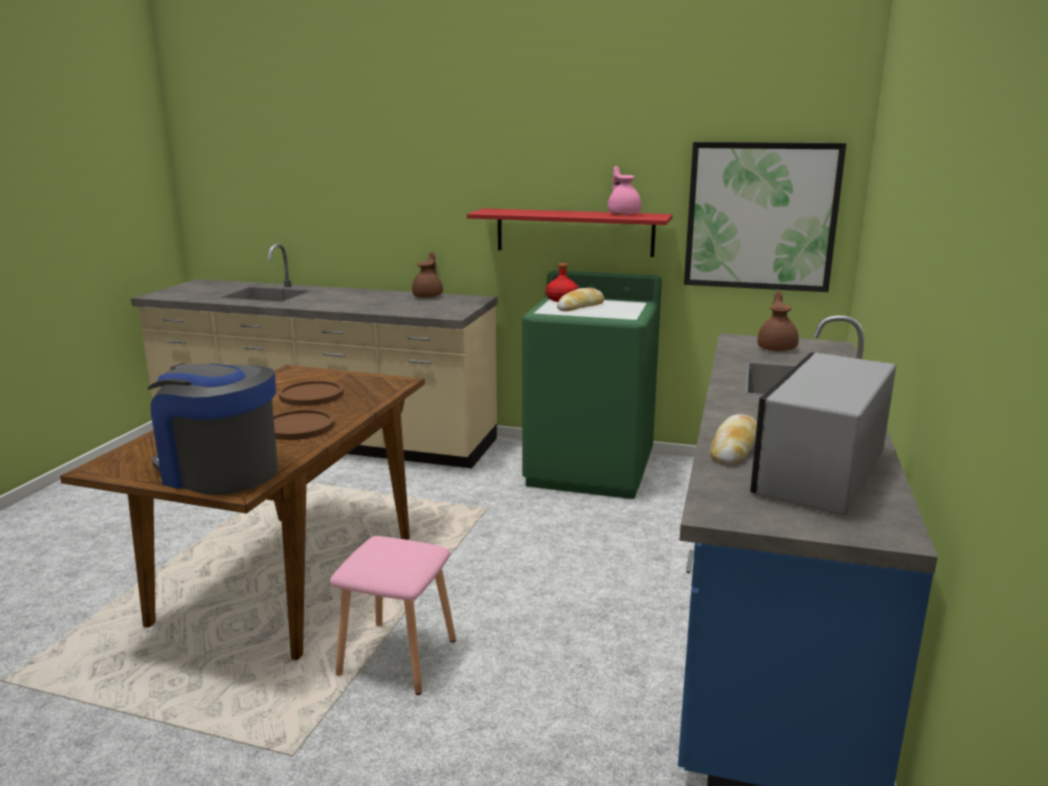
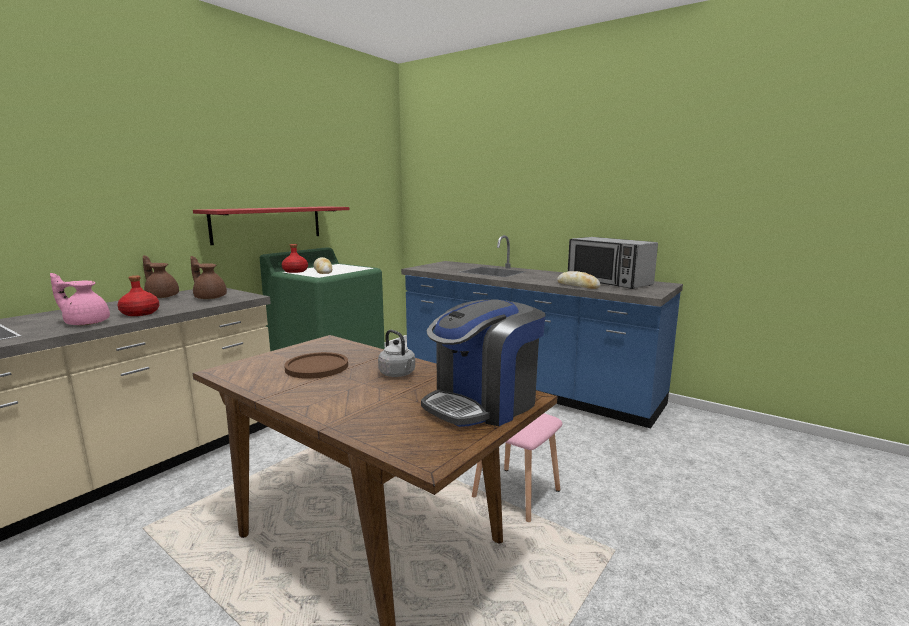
camera: 70 degrees left, 5 degrees down
brown plate [273,409,334,440] -> grey kettle [378,330,415,377]
pink teapot [608,166,641,215] -> pink teapot moved to [50,273,110,325]
picture [684,142,846,292] -> none
brown teapot [757,290,799,351] -> brown teapot moved to [190,256,227,299]
none -> red bottle [118,276,159,316]

